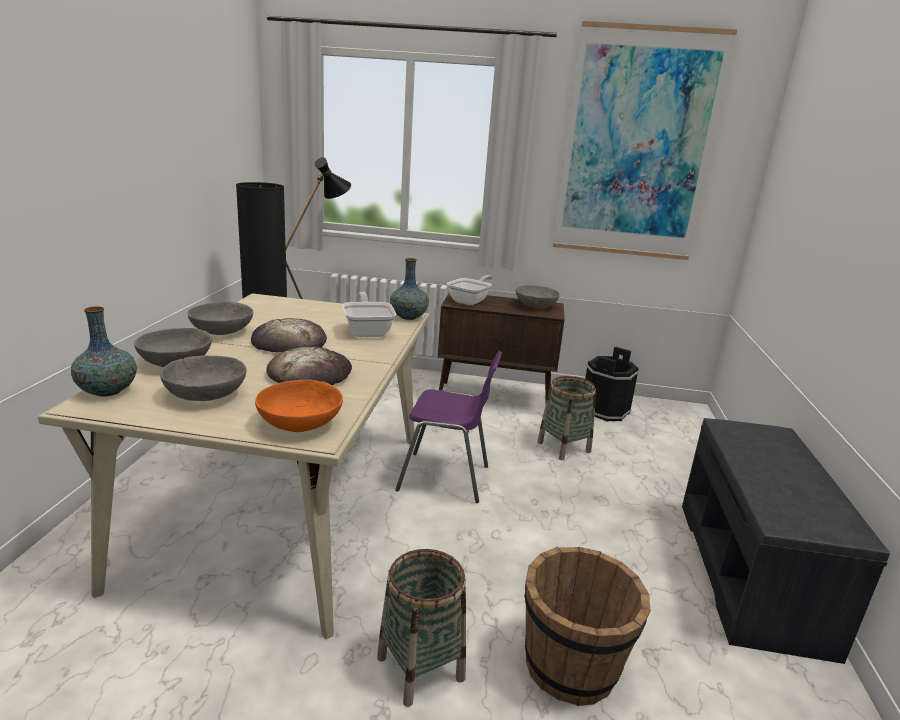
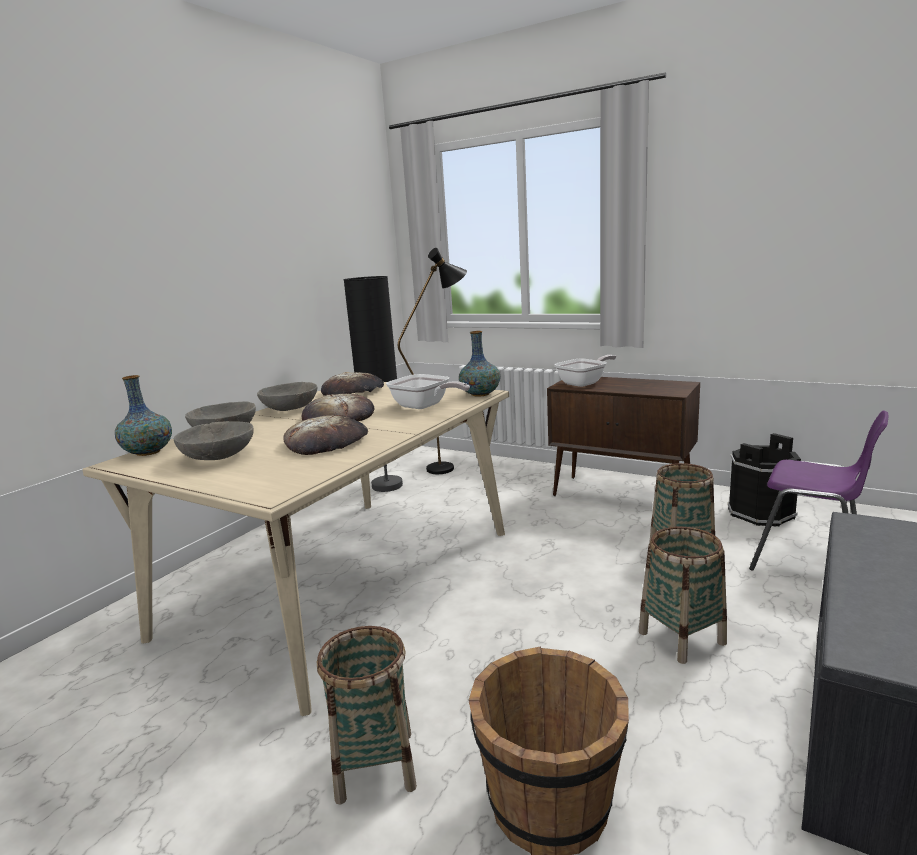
camera: 25 degrees right, 5 degrees down
orange bowl [255,379,343,432] -> none
frying pan [342,292,396,337] -> frying pan turned 120 degrees clockwise [386,374,470,409]
purple chair [395,351,502,503] -> purple chair moved to [749,410,888,571]
grey bowl [515,285,560,308] -> none
picture [553,21,737,260] -> none
none -> bread [321,372,384,396]
none -> basket [639,527,727,664]

